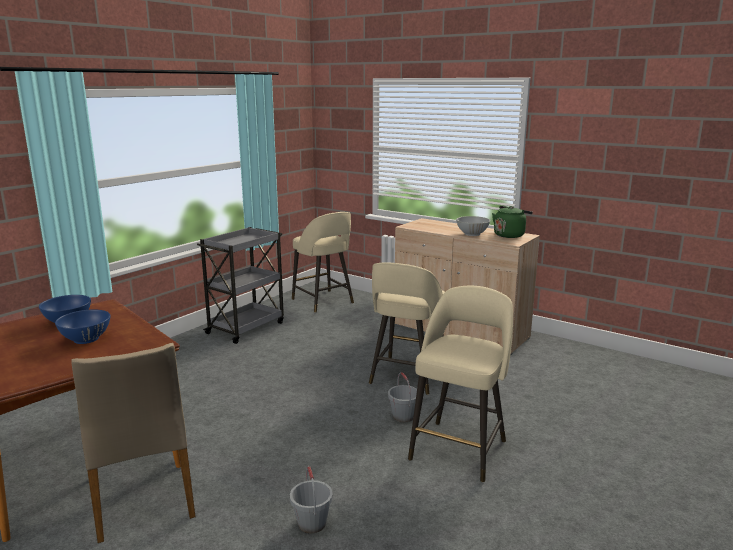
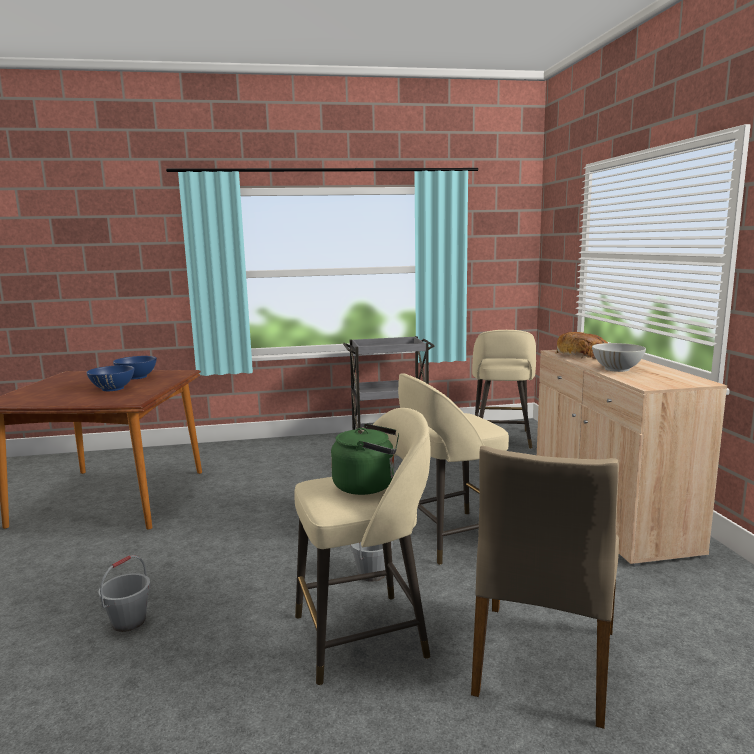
camera: 45 degrees right, 5 degrees down
beige chair [71,343,195,543] -> beige chair moved to [471,446,619,729]
green kettle [492,206,533,238] -> green kettle moved to [331,423,399,495]
none -> bread [556,332,608,359]

